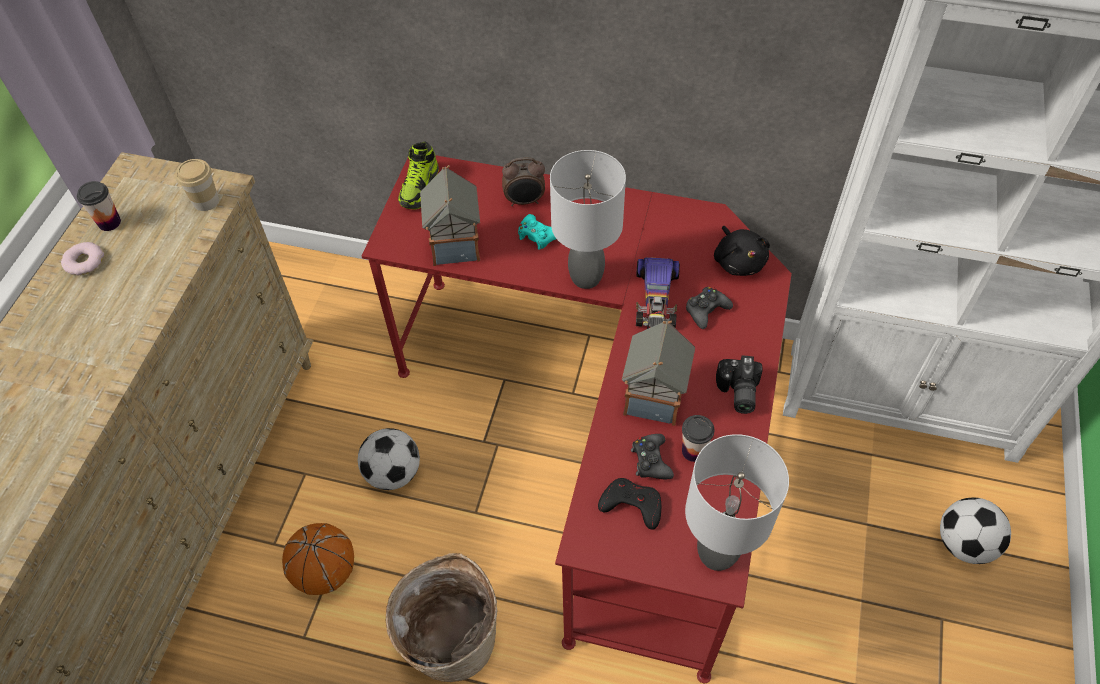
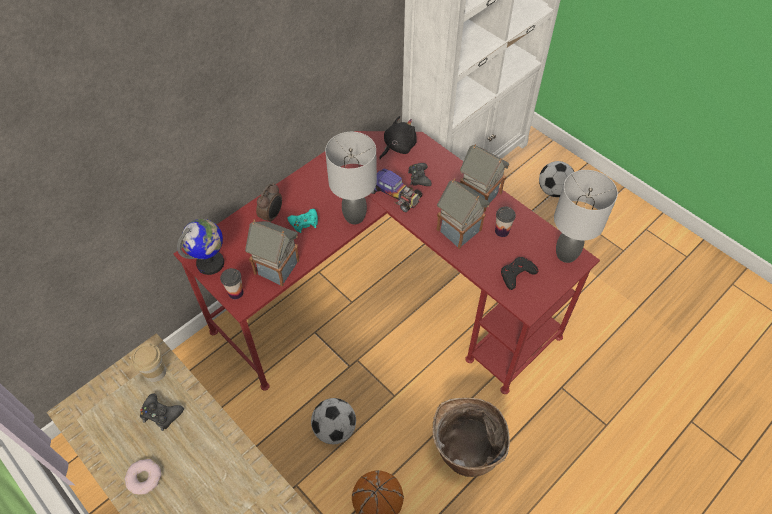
camera: 60 degrees left, 0 degrees up
cup [77,181,121,231] -> cup moved to [220,268,244,299]
shoe [398,141,439,209] -> globe [177,219,224,275]
black game controller [631,434,674,479] -> black game controller moved to [140,393,184,431]
black plush toy [714,226,770,276] -> black plush toy turned 60 degrees counterclockwise [379,116,417,159]
camera [716,355,762,414] -> toy house [460,144,509,212]

